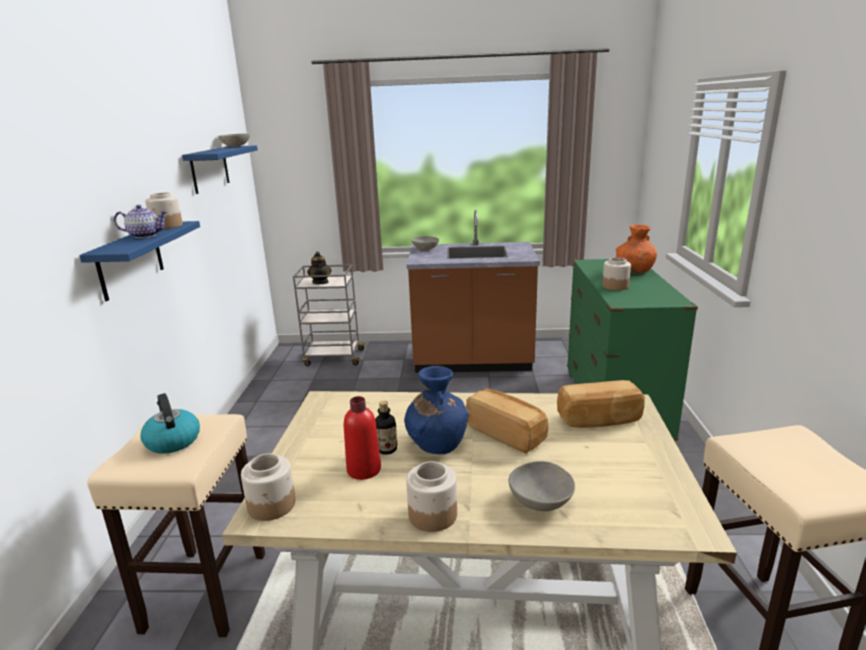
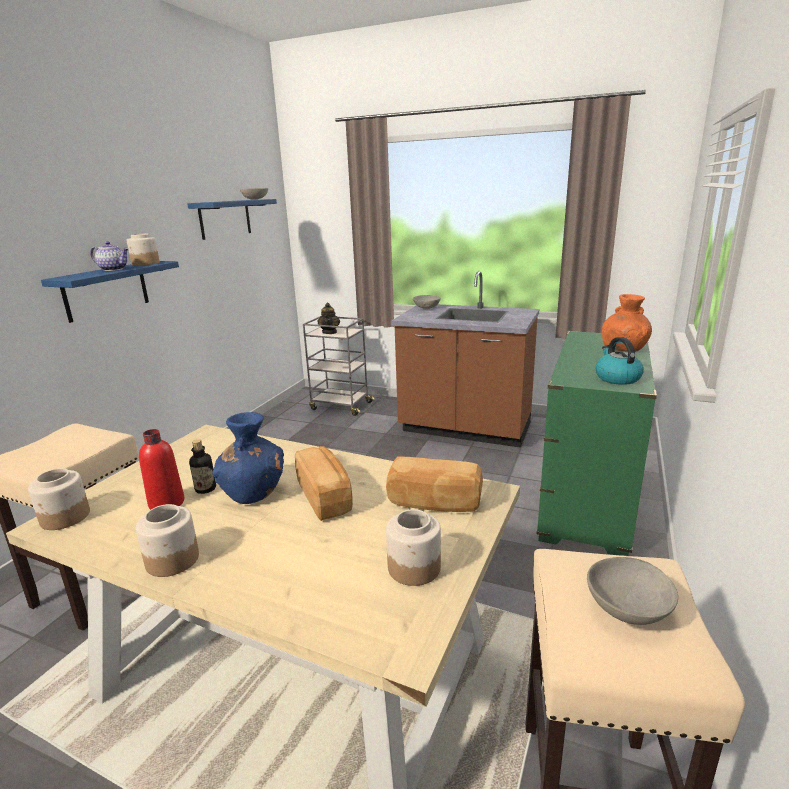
camera: 20 degrees right, 0 degrees up
kettle [140,393,200,454] -> kettle moved to [595,337,644,385]
grey bowl [508,461,575,511] -> grey bowl moved to [587,557,678,625]
jar [602,257,631,290] -> jar moved to [386,509,441,586]

